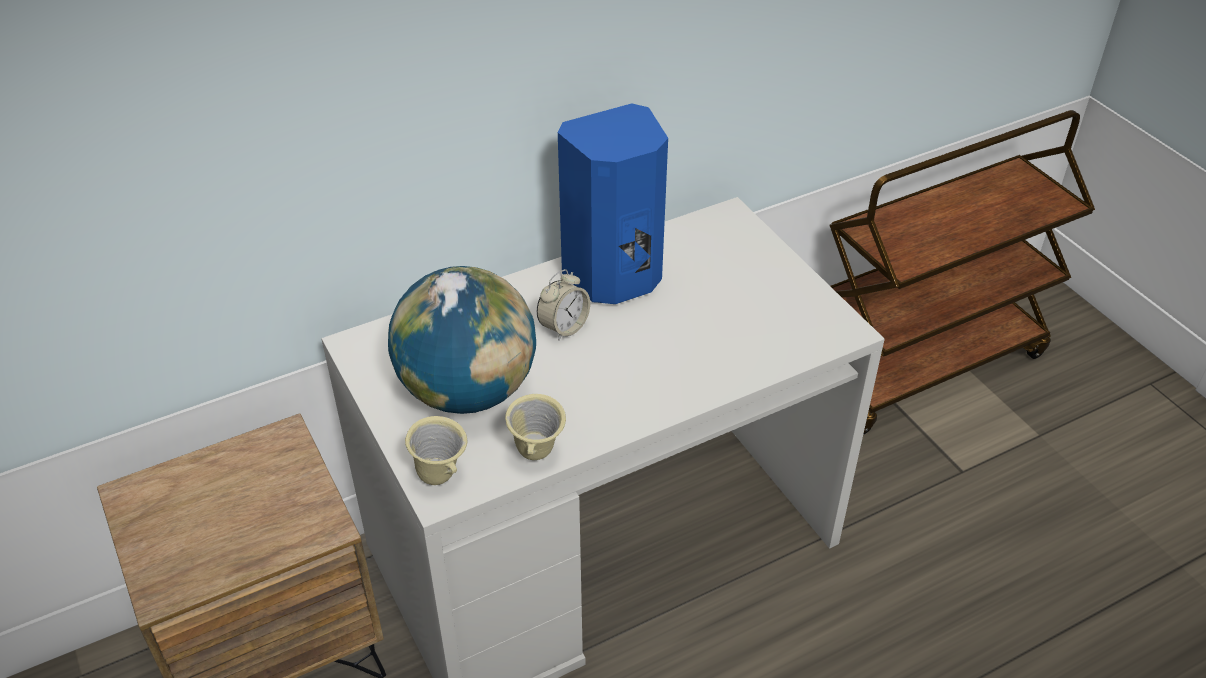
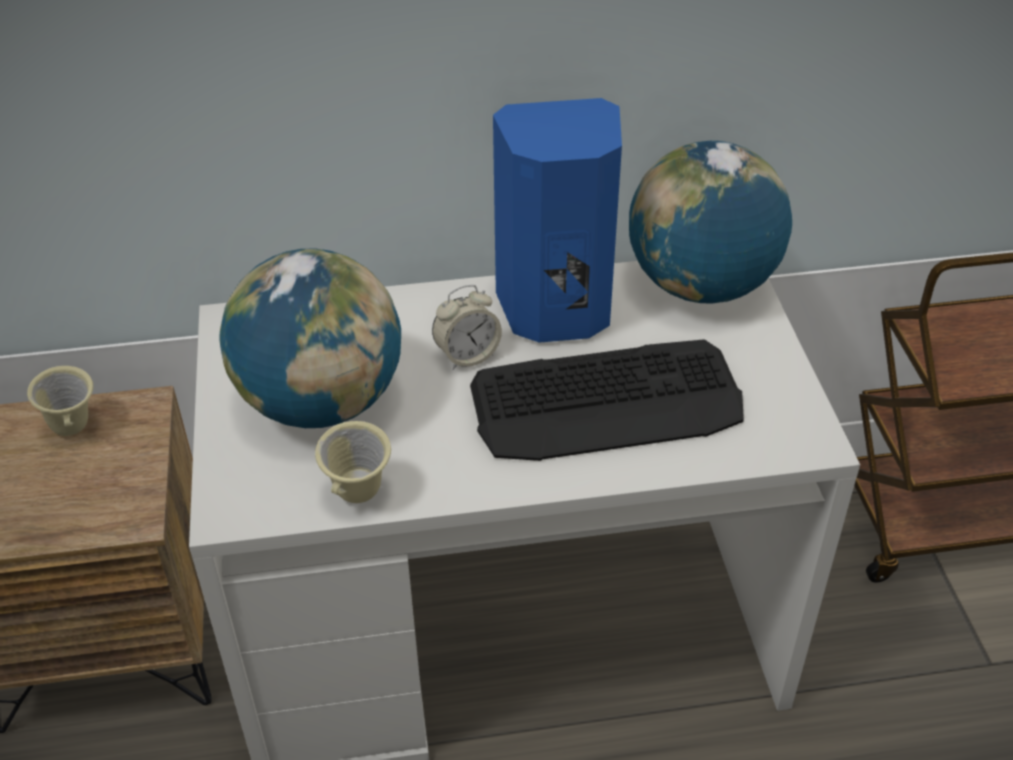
camera: 20 degrees right, 0 degrees up
beige mug [405,416,467,485] -> beige mug moved to [27,366,93,436]
none -> keyboard [470,339,744,461]
none -> globe [629,141,792,304]

